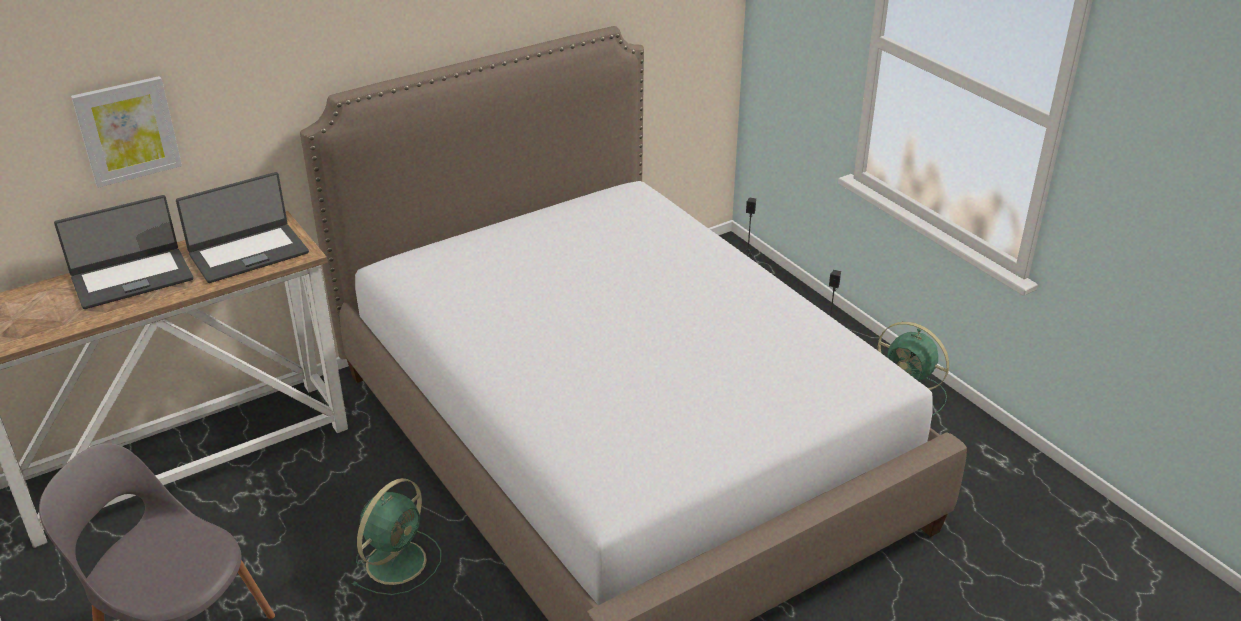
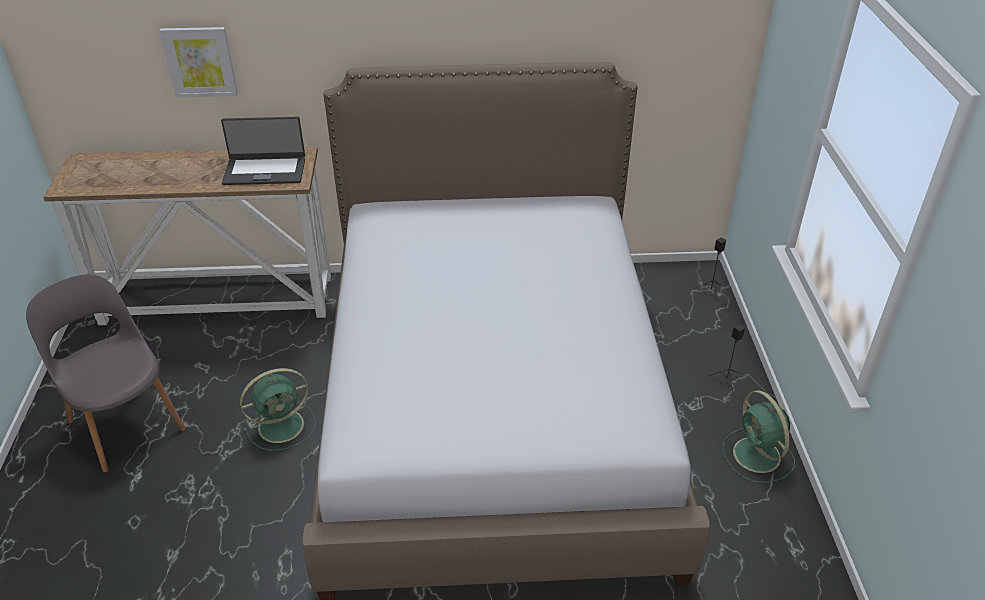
camera: 30 degrees right, 5 degrees up
laptop [54,195,193,309] -> none

